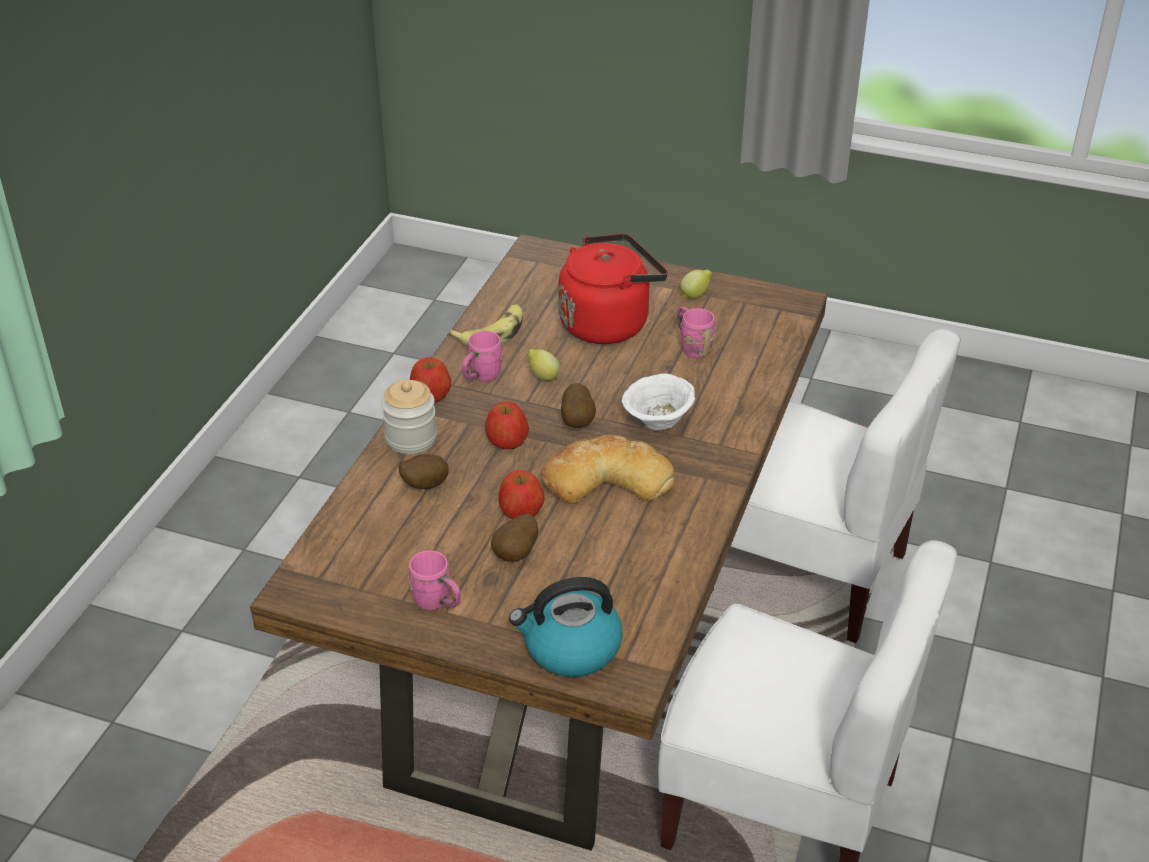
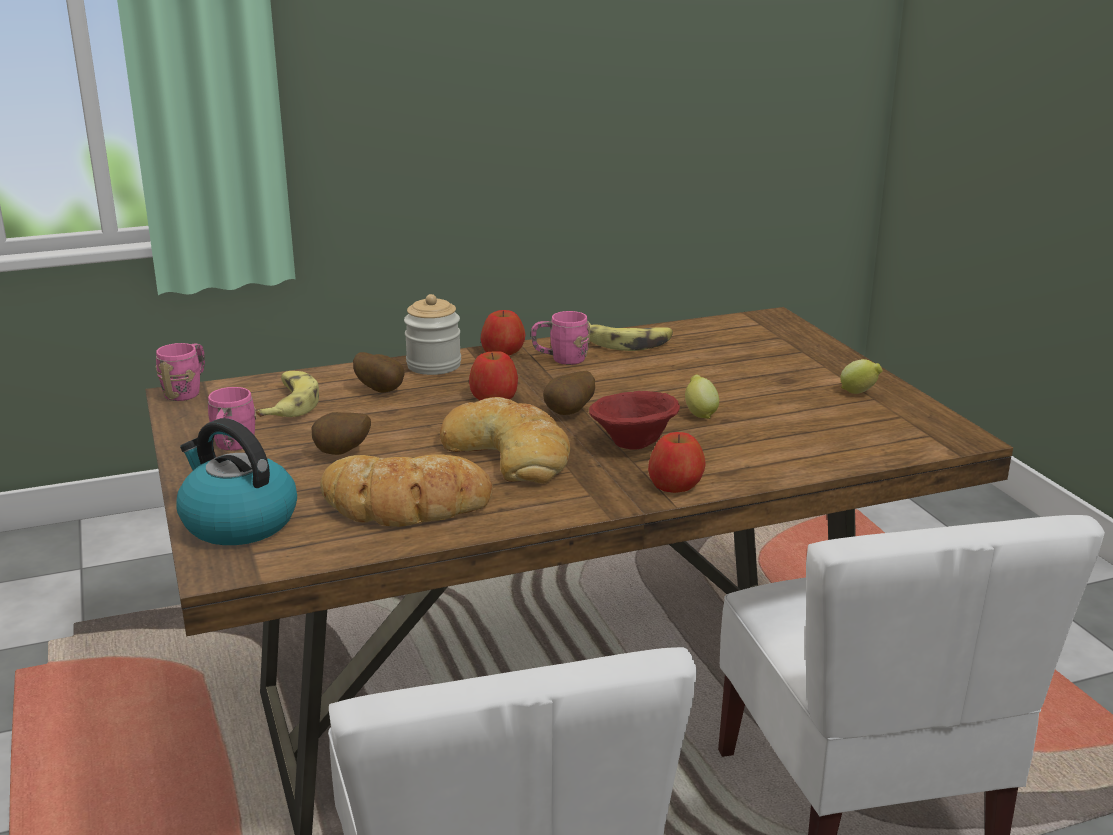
camera: 50 degrees right, 15 degrees down
apple [499,470,544,519] -> apple moved to [648,432,706,493]
lemon [527,349,560,381] -> lemon moved to [685,374,719,419]
red kettle [558,233,668,344] -> none
white bowl [622,374,695,431] -> red bowl [589,391,680,450]
pink mug [677,306,716,358] -> pink mug moved to [156,343,205,401]
none -> banana [256,371,319,417]
none -> bread [320,454,493,527]

